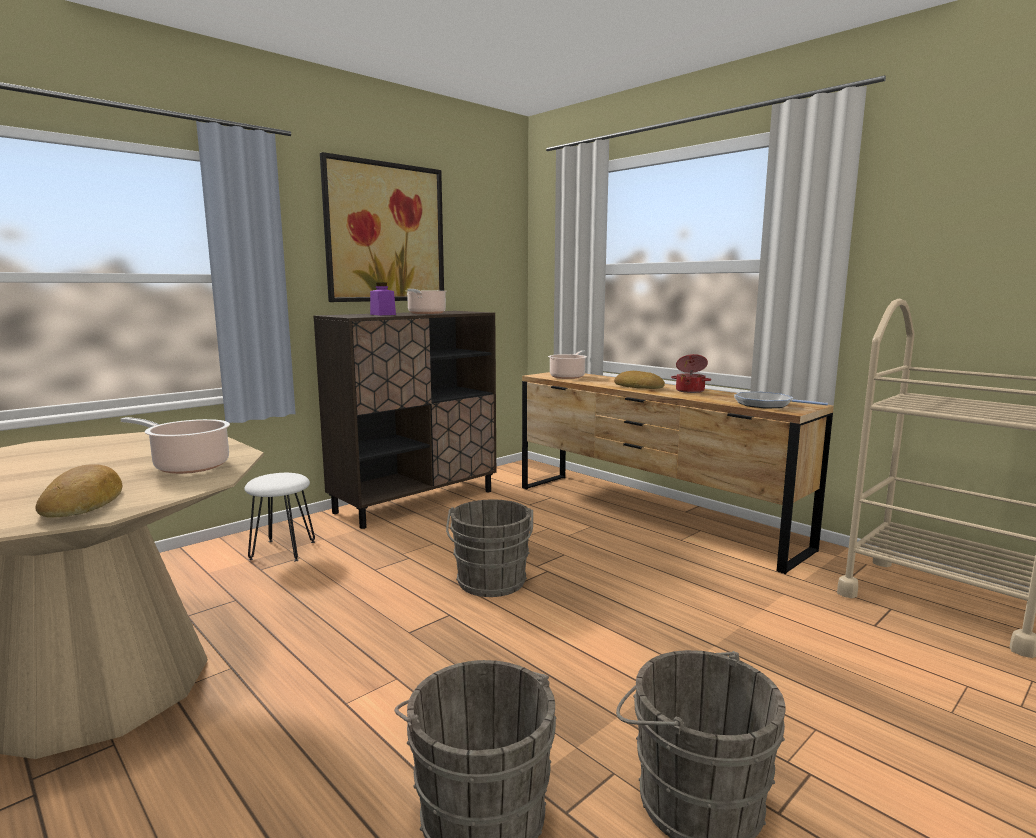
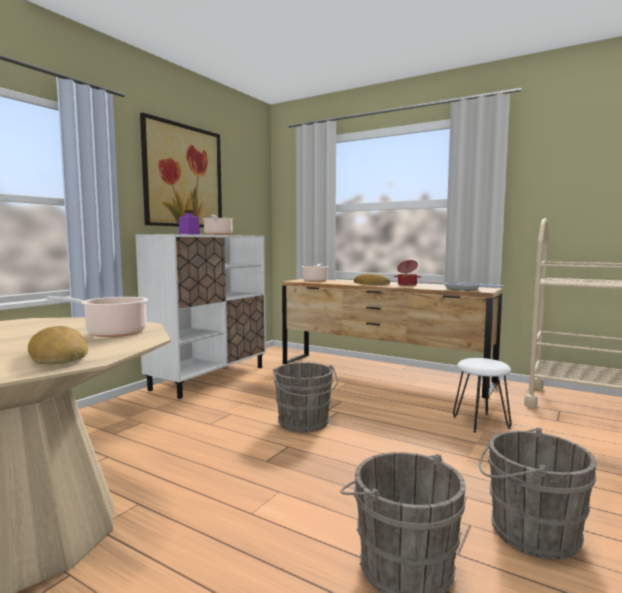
camera: 15 degrees left, 5 degrees down
white stool [244,473,315,561] -> white stool moved to [453,358,512,433]
brown cabinet [314,311,496,529] -> white cabinet [135,234,266,399]

